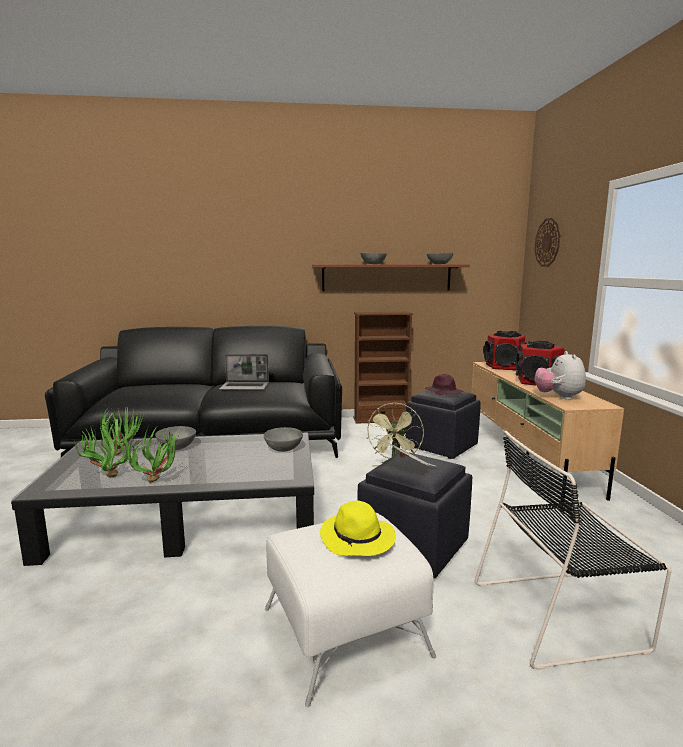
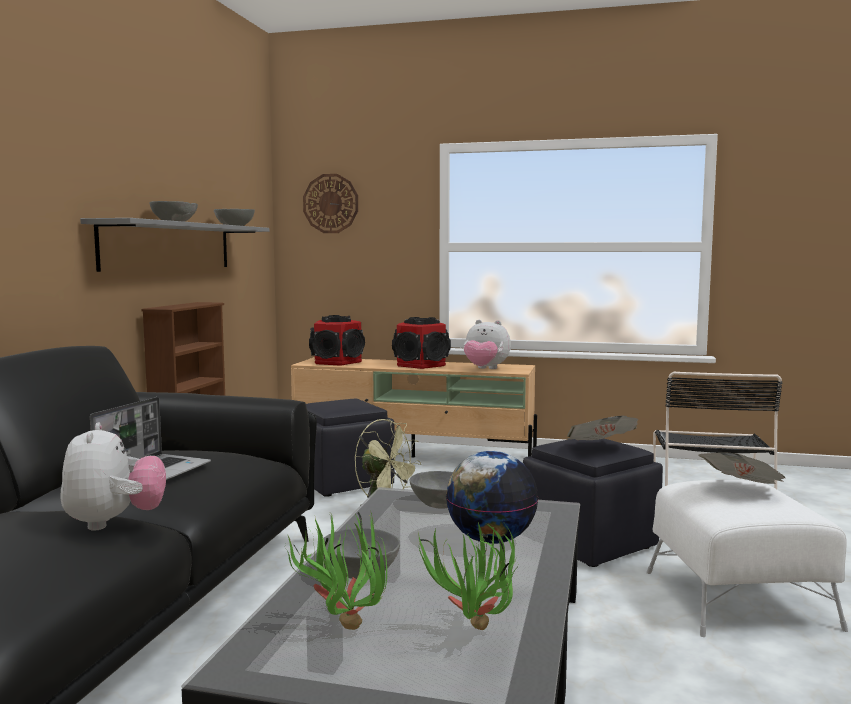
camera: 70 degrees left, 5 degrees down
potted plant [128,425,178,483] -> none
brown shelf [312,264,470,291] -> grey shelf [80,218,269,272]
yellow hat [320,501,396,556] -> newspaper [698,452,785,484]
purple hat [425,374,463,395] -> none
none -> plush toy [60,423,166,531]
none -> globe [446,451,538,544]

